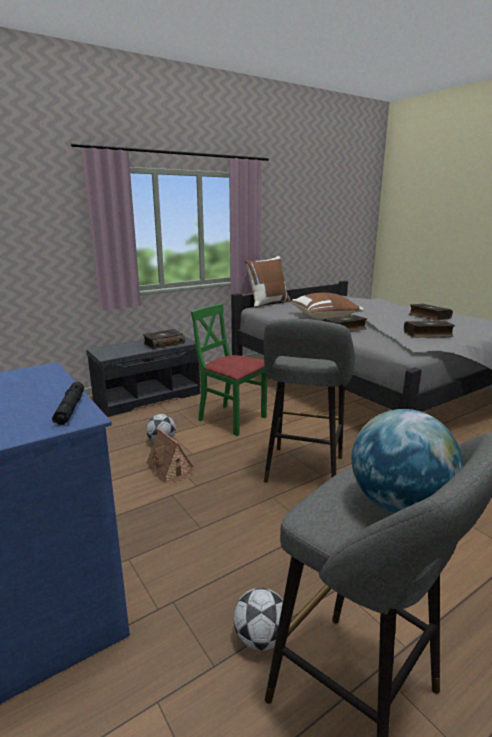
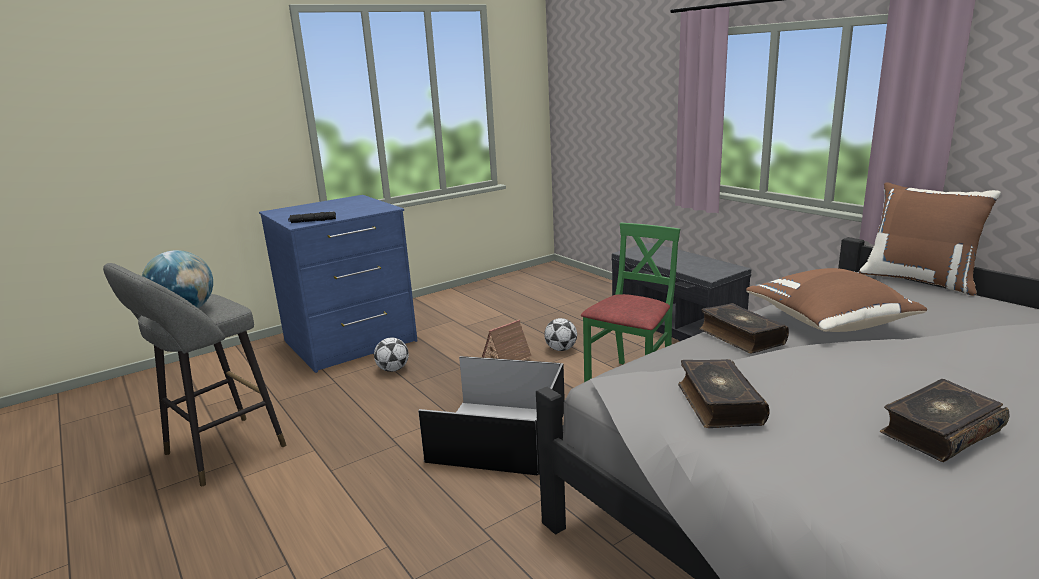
camera: 90 degrees right, 0 degrees up
book [143,329,185,349] -> none
football [234,587,283,651] -> football moved to [374,338,409,372]
grey stool [264,319,355,483] -> black storage box [418,356,565,475]

